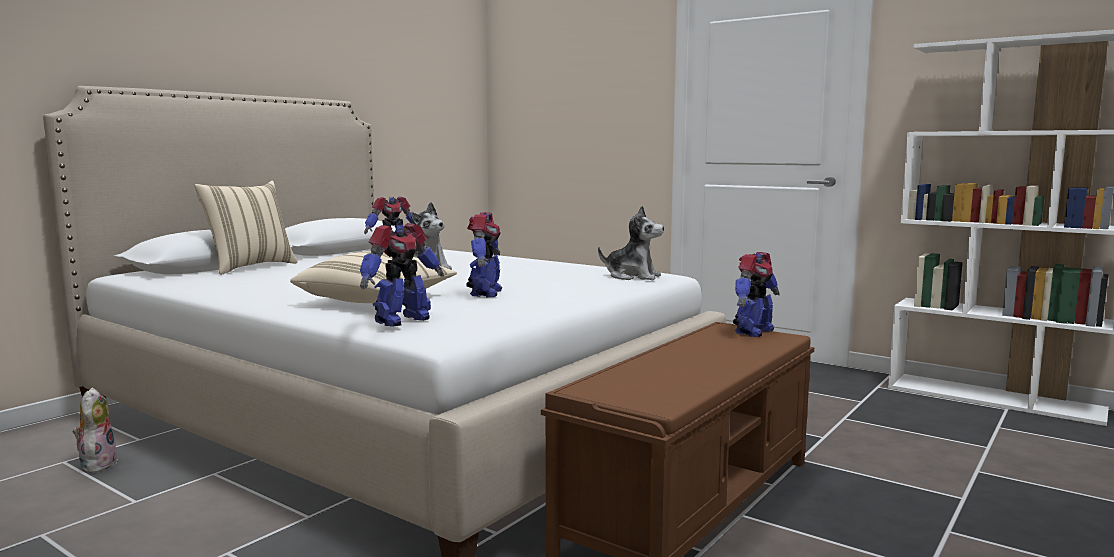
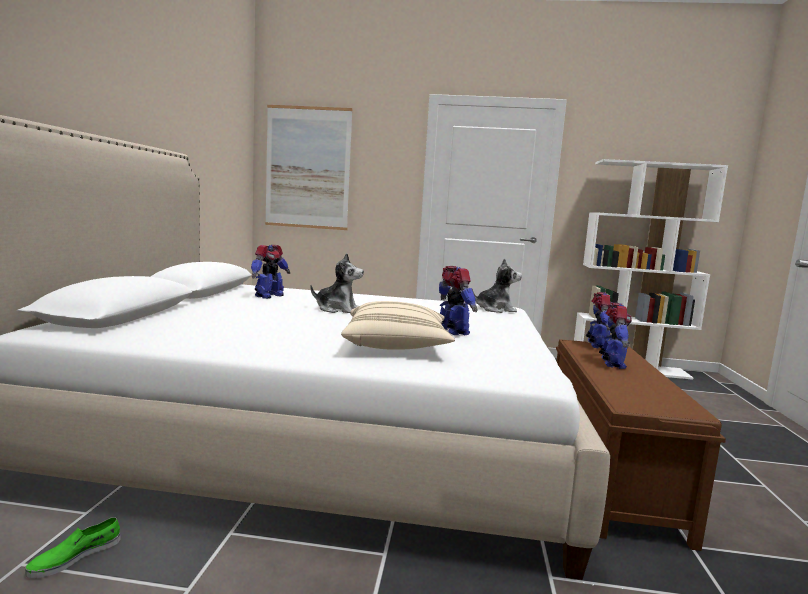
camera: 30 degrees left, 0 degrees up
plush toy [73,388,118,473] -> green shoe [25,517,120,578]
beige pillow [194,181,298,275] -> none
toy robot [360,223,444,327] -> toy robot moved to [599,303,632,369]
none -> picture [265,105,353,230]

